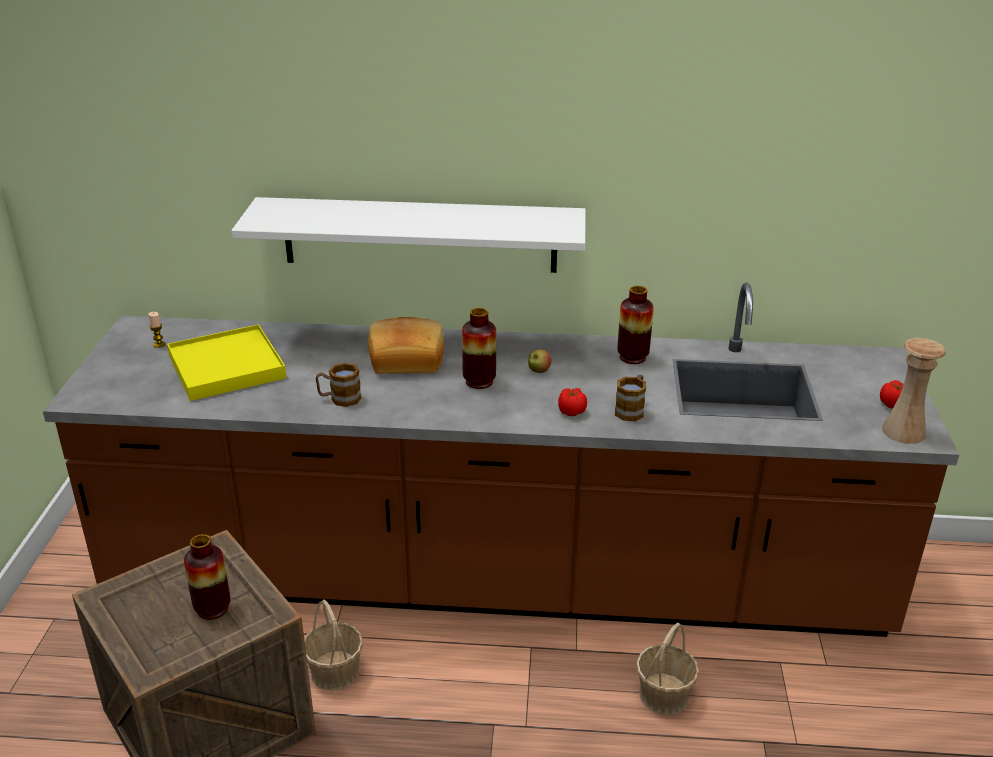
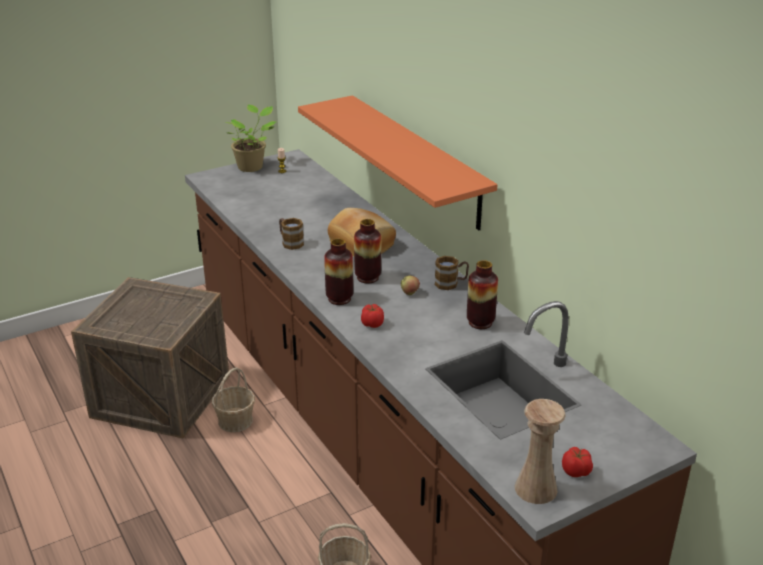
camera: 55 degrees right, 0 degrees up
yellow tray [167,324,286,401] -> none
vase [184,534,230,620] -> vase moved to [324,238,353,305]
white shelf [231,197,586,273] -> orange shelf [298,95,497,230]
mug [615,375,646,421] -> mug moved to [435,256,469,290]
none -> potted plant [225,104,276,172]

